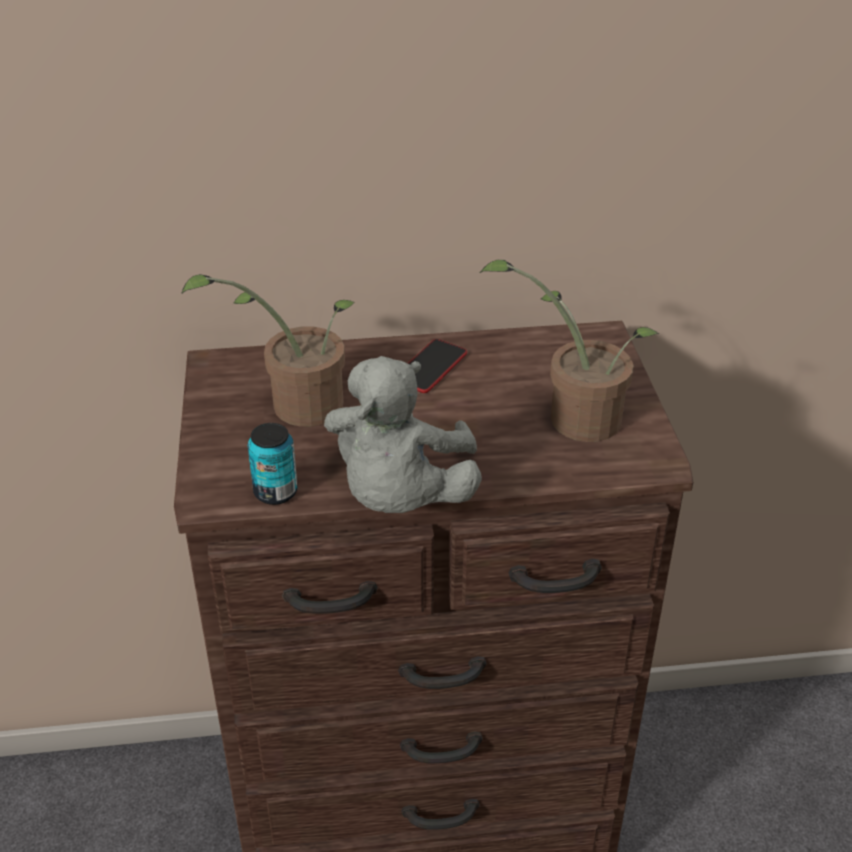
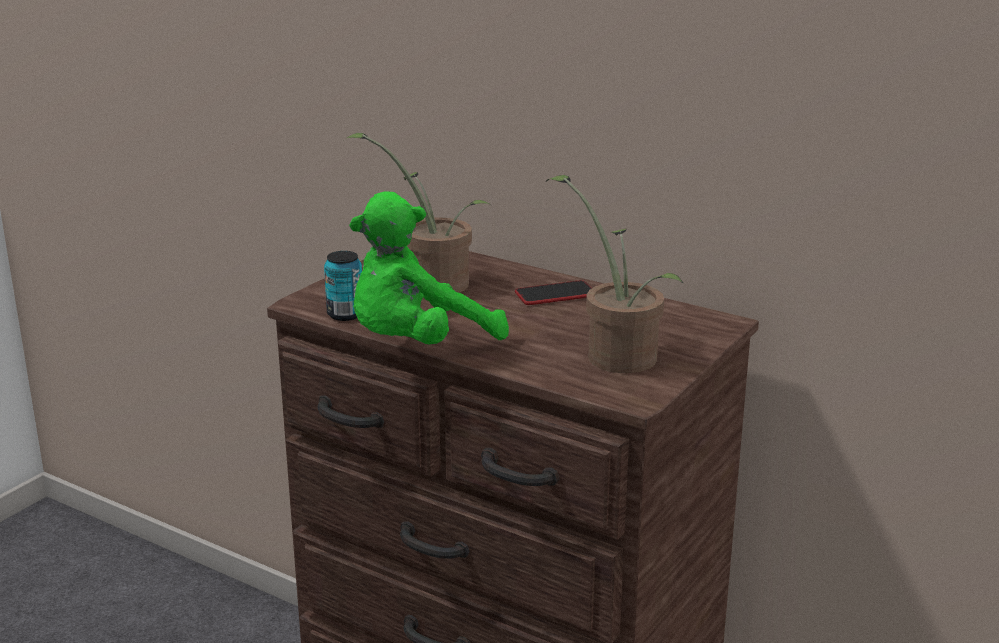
camera: 40 degrees right, 15 degrees down
grey plush toy [324,356,482,513] -> green plush toy [349,191,509,345]

